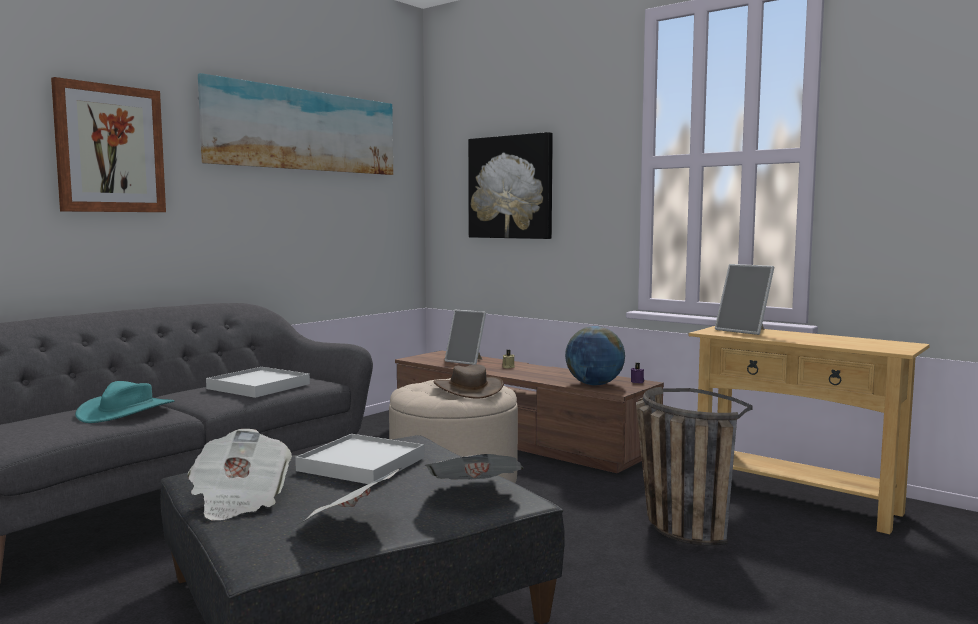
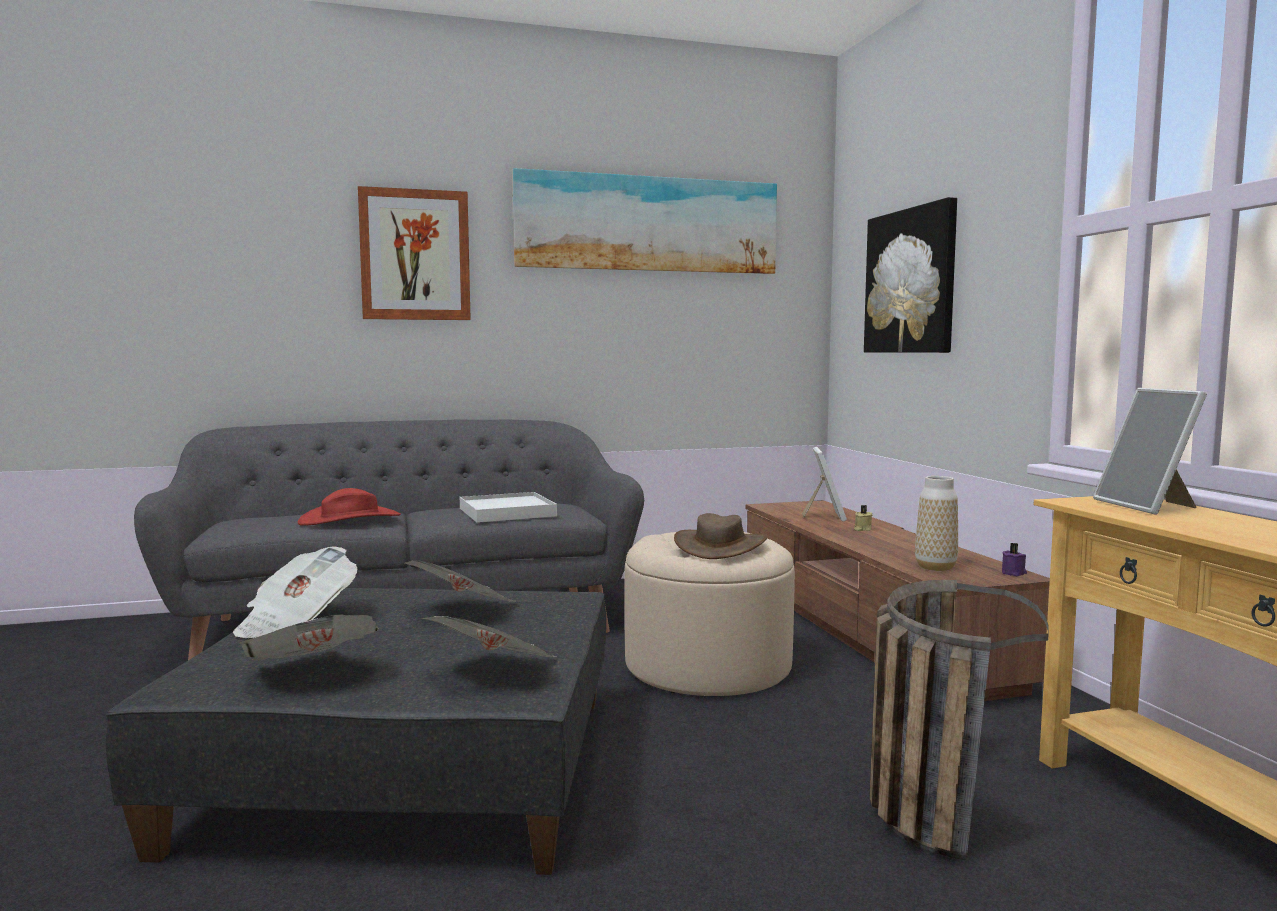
camera: 35 degrees right, 0 degrees up
turquoise hat [75,381,175,423] -> red hat [298,488,401,526]
white tray [295,434,424,484] -> newspaper [404,560,515,602]
picture frame [444,310,486,365] -> picture frame turned 150 degrees counterclockwise [802,447,847,522]
globe [565,326,625,385] -> vase [915,476,958,571]

